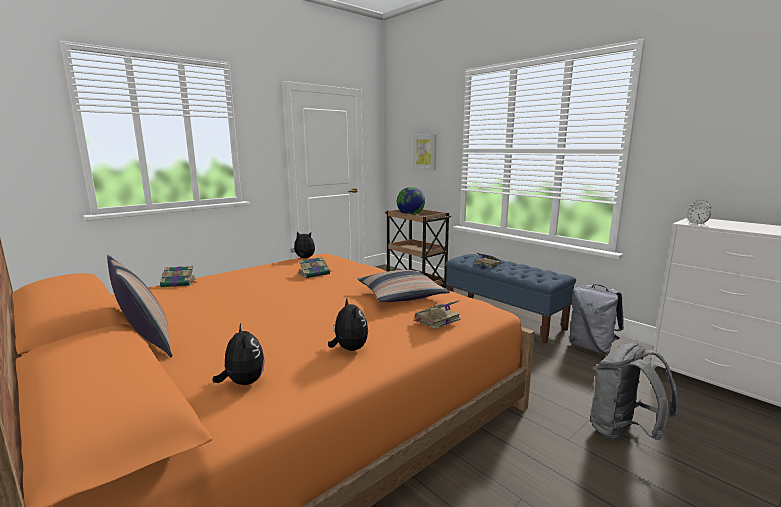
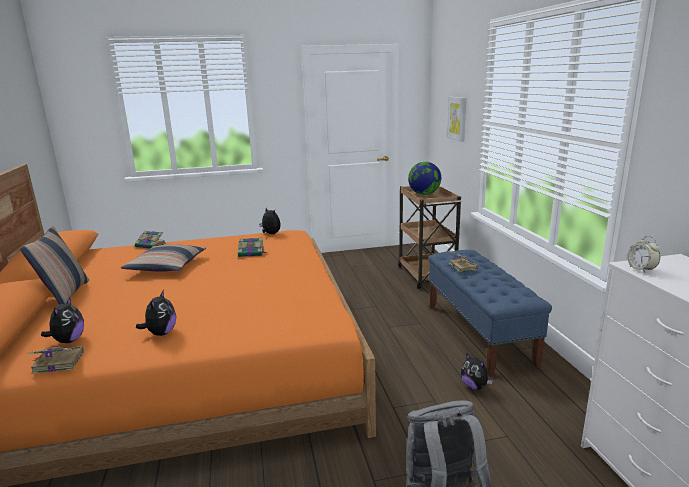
camera: 30 degrees right, 5 degrees up
pillow [357,270,450,302] -> pillow moved to [121,244,206,271]
book [414,301,461,329] -> book moved to [28,346,84,374]
grey backpack [569,284,624,354] -> none
none -> plush toy [461,353,493,390]

